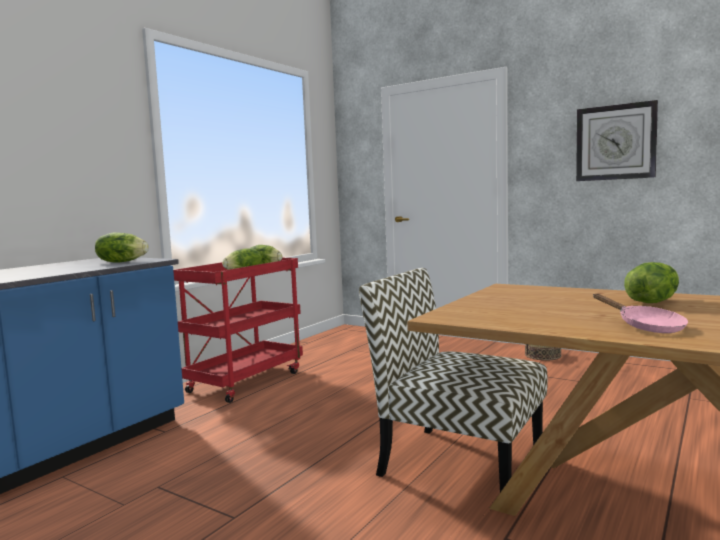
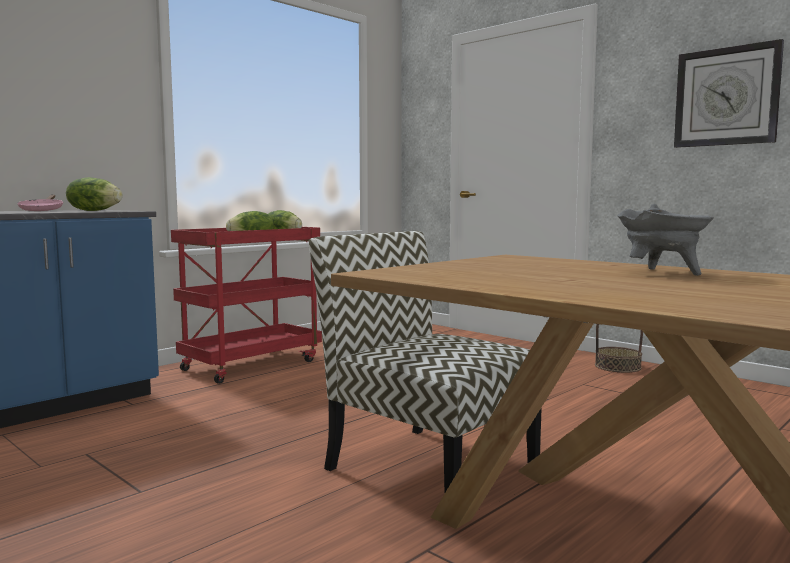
camera: 10 degrees right, 0 degrees up
pink frying pan [593,294,688,333] -> pink frying pan moved to [17,195,63,211]
lettuce [624,262,679,303] -> grey cooking pot [617,204,714,276]

